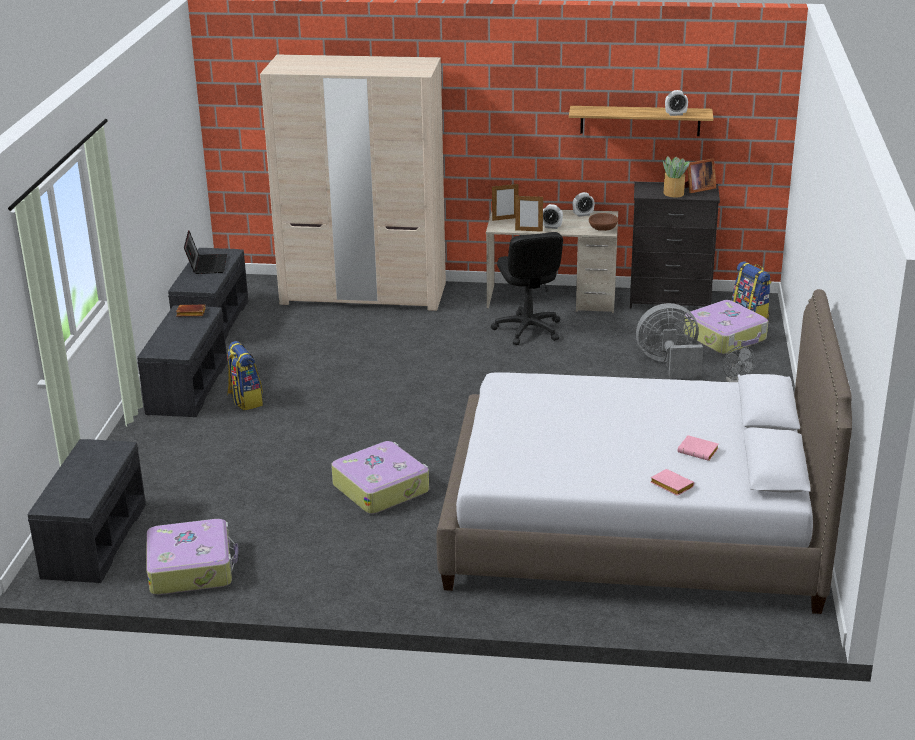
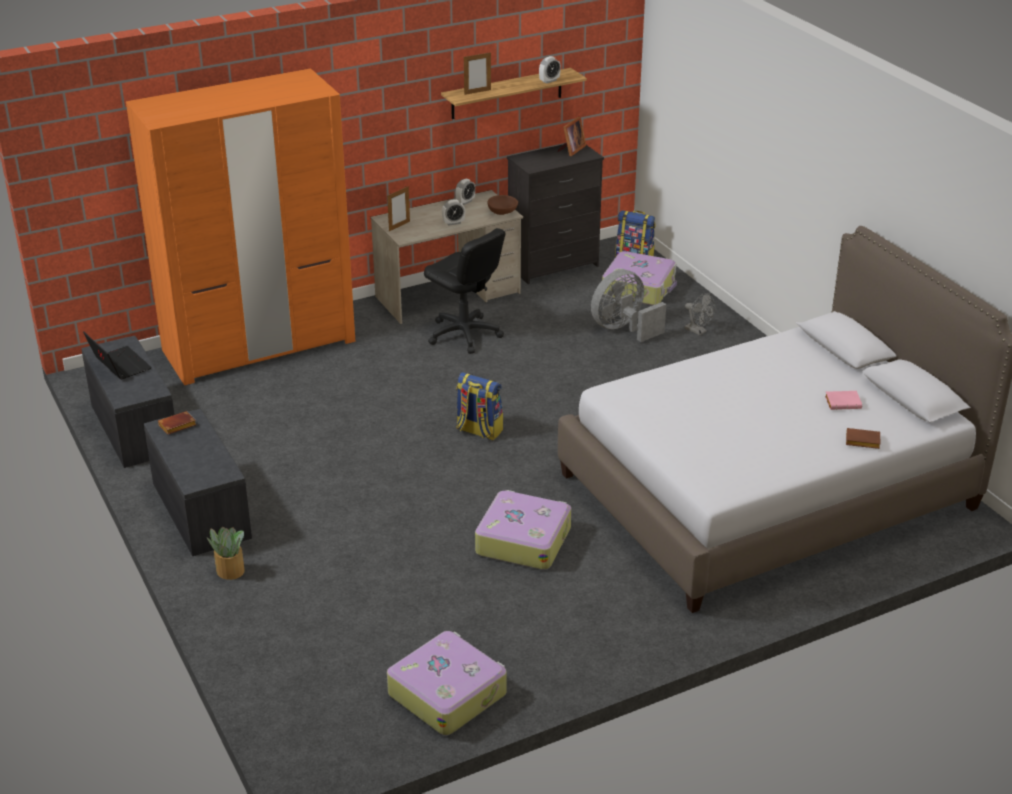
camera: 35 degrees left, 5 degrees up
grey bench [28,439,146,583] -> none
backpack [227,341,263,410] -> backpack moved to [456,372,503,440]
beige wardrobe [260,55,446,311] -> orange wardrobe [126,68,355,385]
picture frame [515,196,543,232] -> picture frame moved to [464,52,491,95]
pink book [650,469,694,496] -> brown book [846,428,880,449]
potted plant [662,156,690,198] -> potted plant moved to [207,527,244,580]

